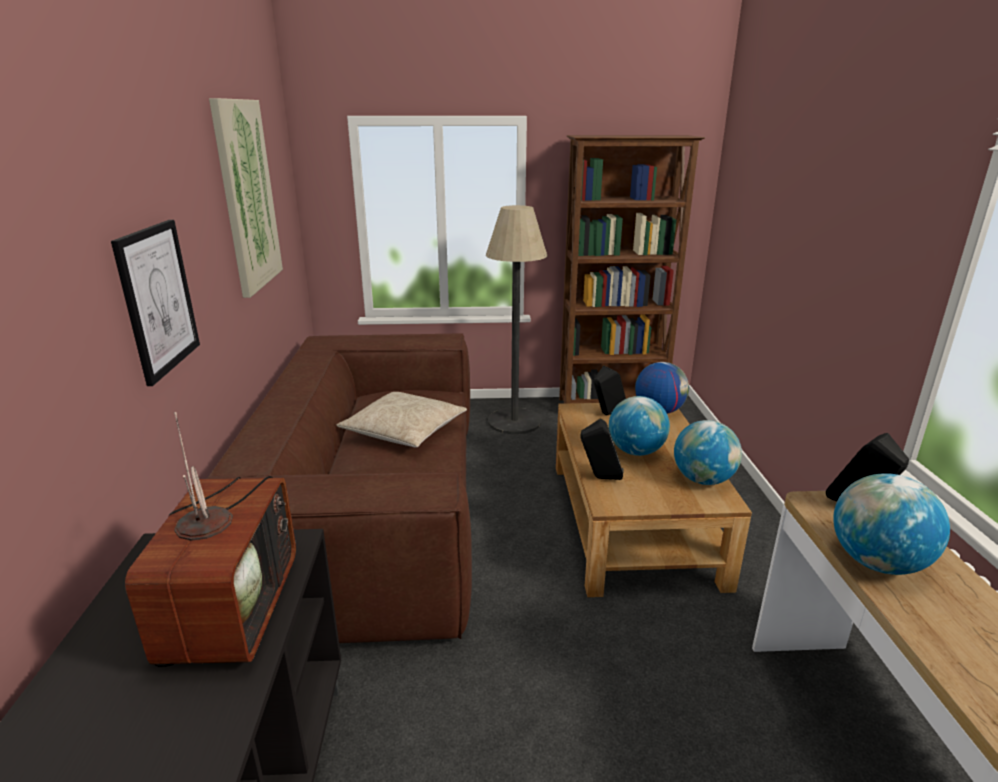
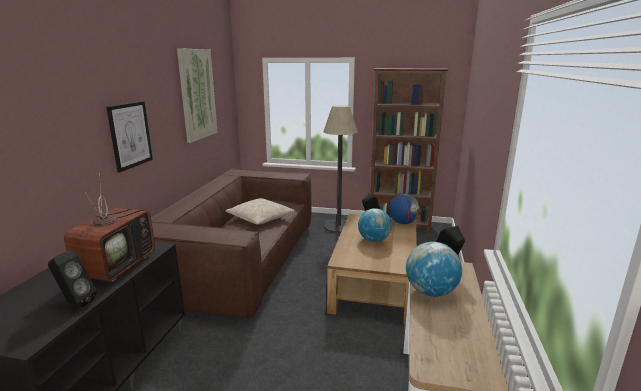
camera: 15 degrees right, 5 degrees down
black speaker [580,418,624,480] -> black speaker moved to [48,251,97,307]
globe [674,420,742,485] -> none

